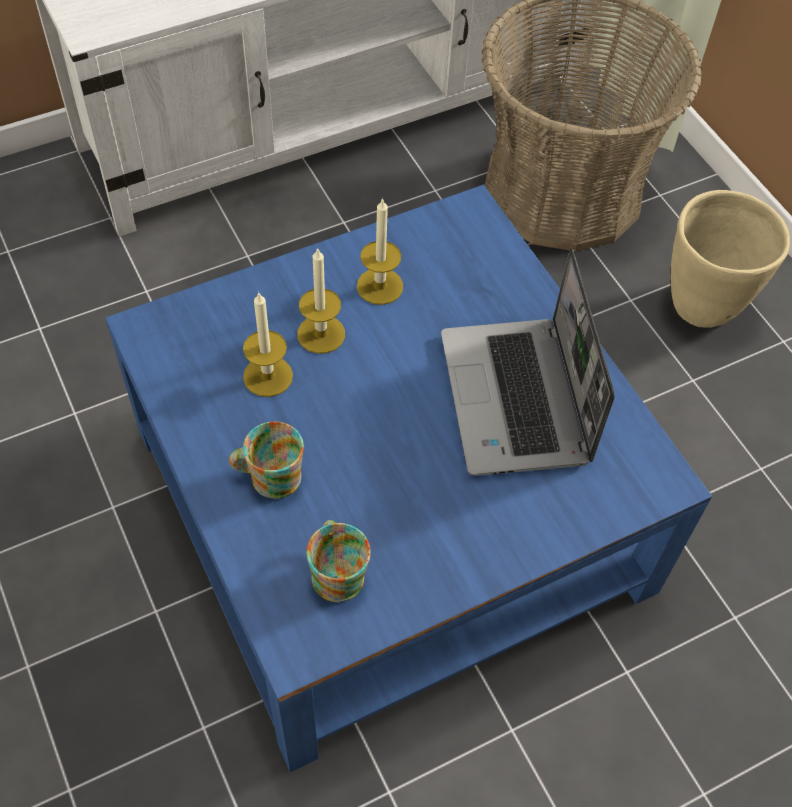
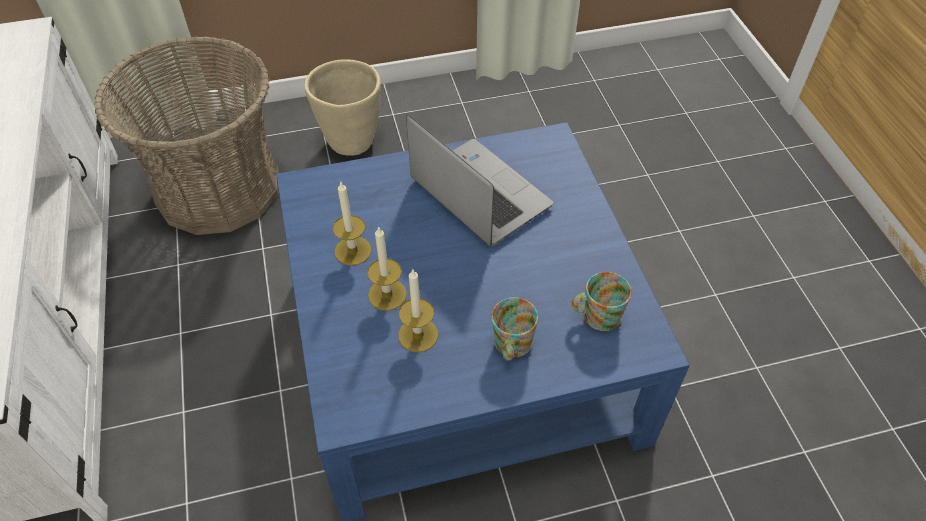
camera: 75 degrees left, 5 degrees down
laptop [441,248,615,476] -> laptop turned 135 degrees counterclockwise [406,115,553,246]

